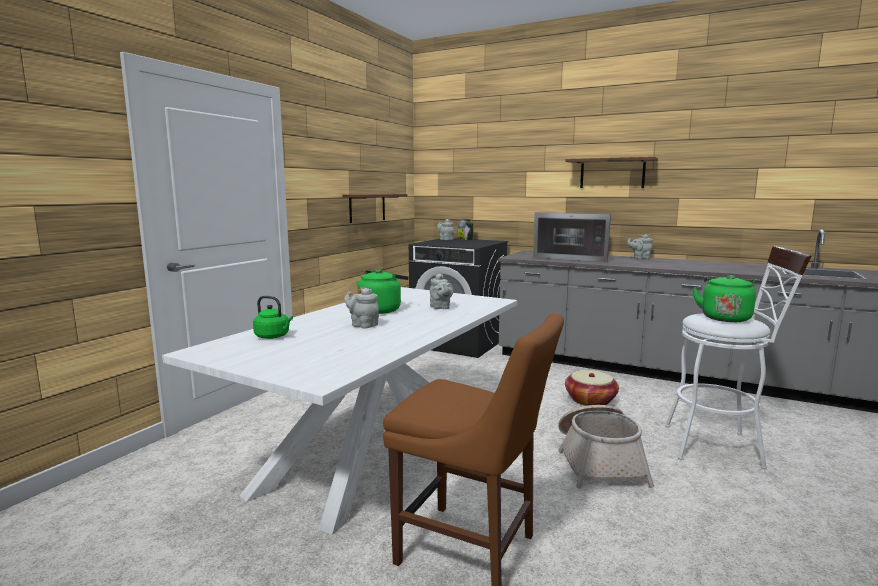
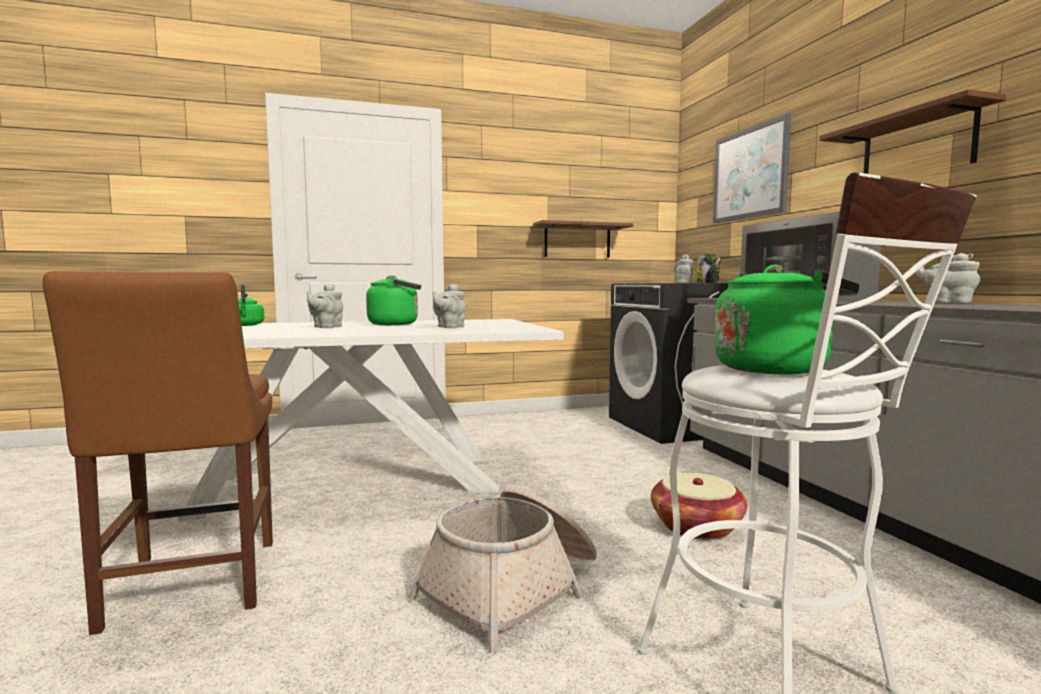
camera: 45 degrees right, 5 degrees down
grey teapot [344,288,379,328] -> grey teapot turned 150 degrees counterclockwise [307,284,343,328]
none -> picture [713,113,791,224]

